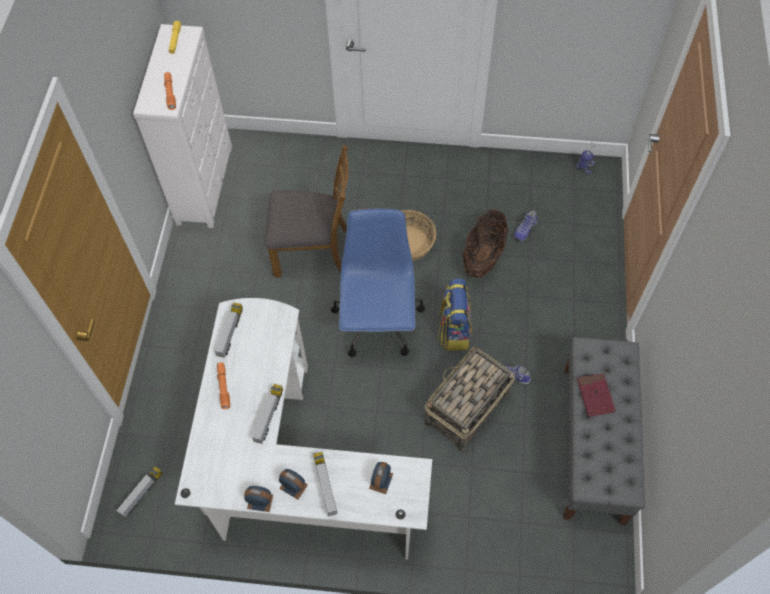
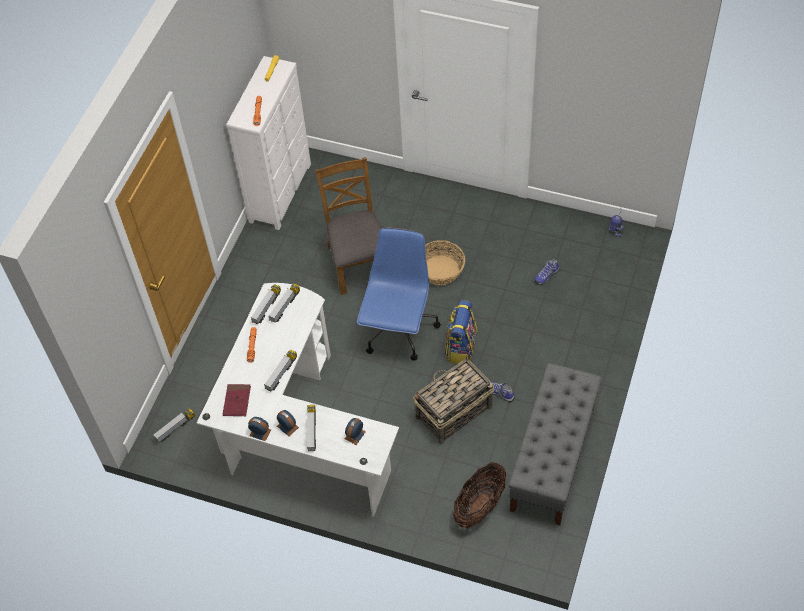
camera: 15 degrees right, 5 degrees down
brown chair [265,145,349,278] -> brown chair turned 120 degrees counterclockwise [315,157,382,295]
basket [462,209,508,278] -> basket moved to [453,462,506,528]
red book [577,373,616,417] -> red book moved to [223,384,251,416]
none -> toy truck [268,284,300,323]

